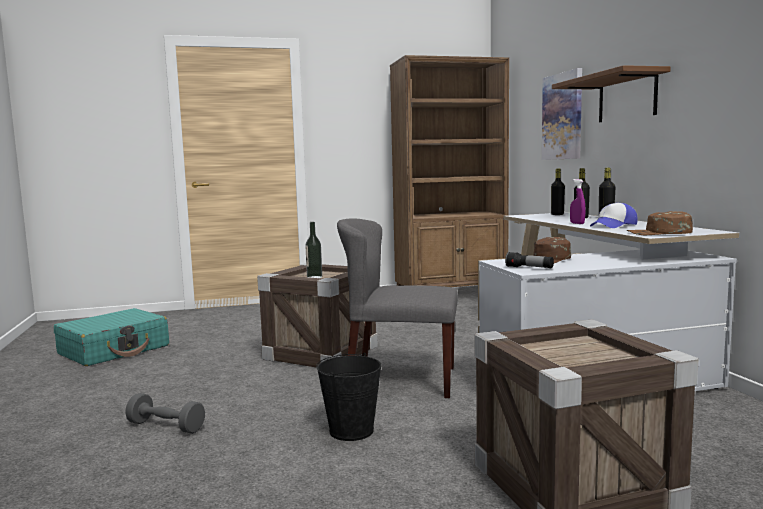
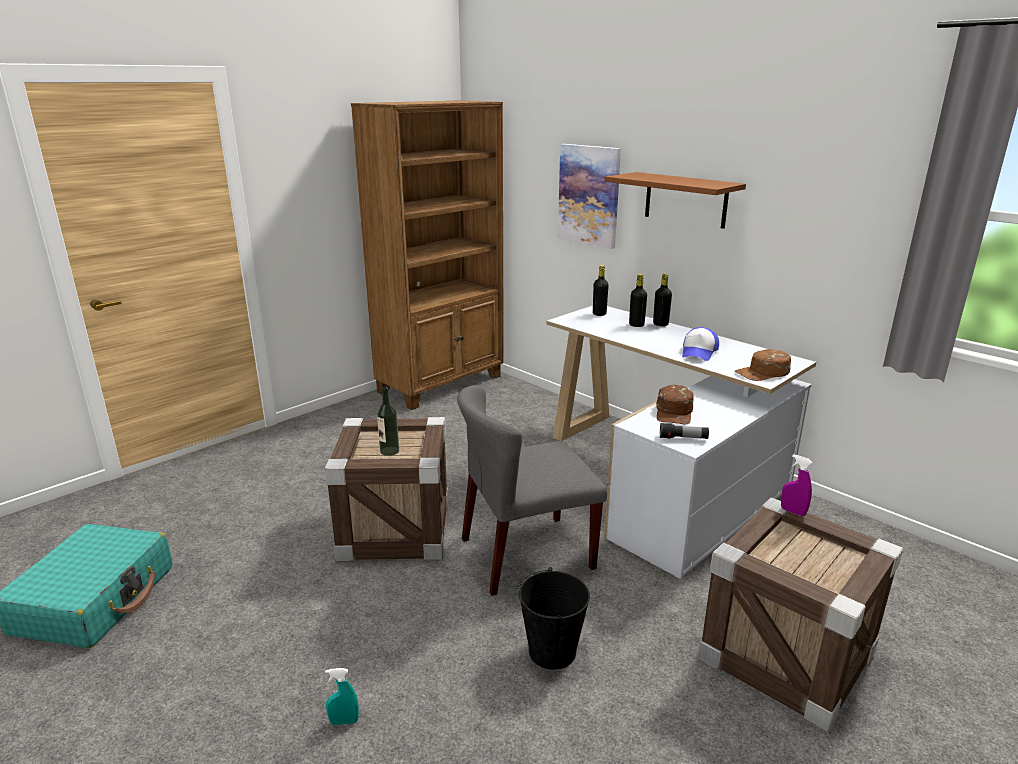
camera: 30 degrees left, 15 degrees up
grey dumbbell [125,393,205,434] -> turquoise spray bottle [325,668,359,725]
purple spray bottle [570,179,585,224] -> purple spray bottle moved to [781,454,813,516]

